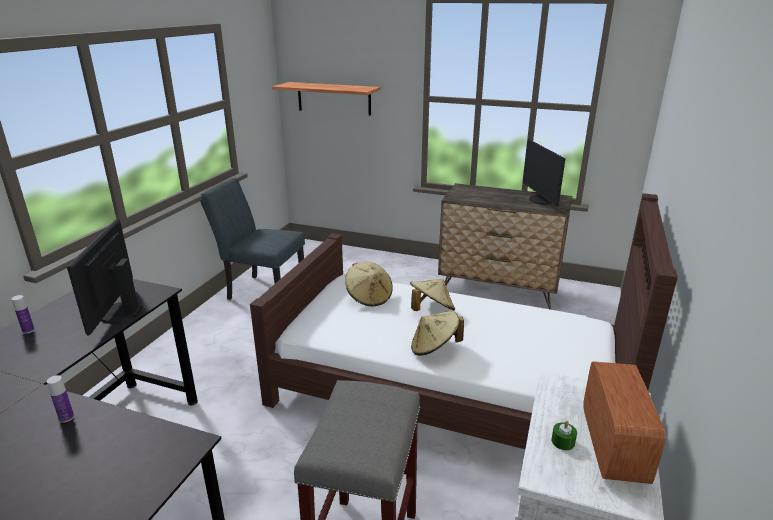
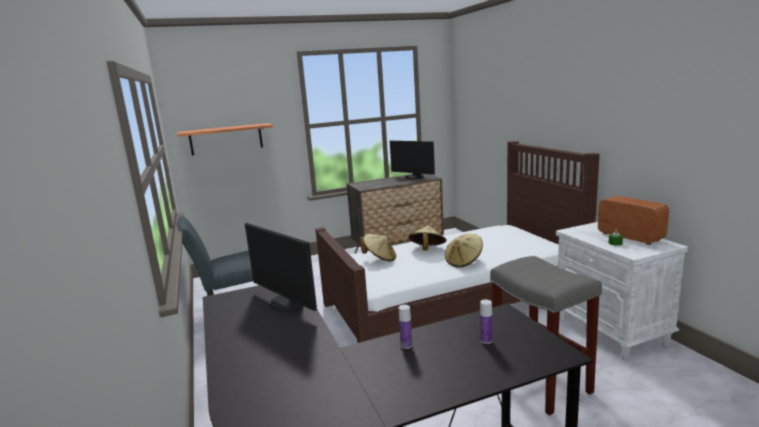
camera: 40 degrees left, 10 degrees down
bottle [12,295,35,334] -> bottle moved to [480,300,492,344]

